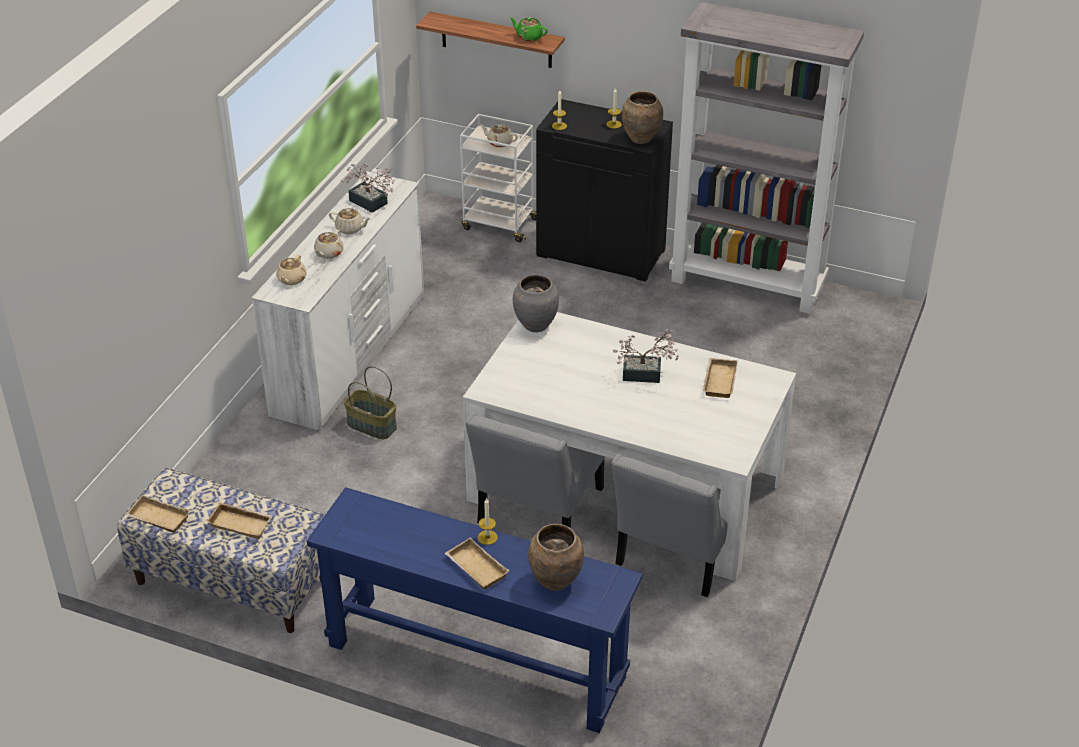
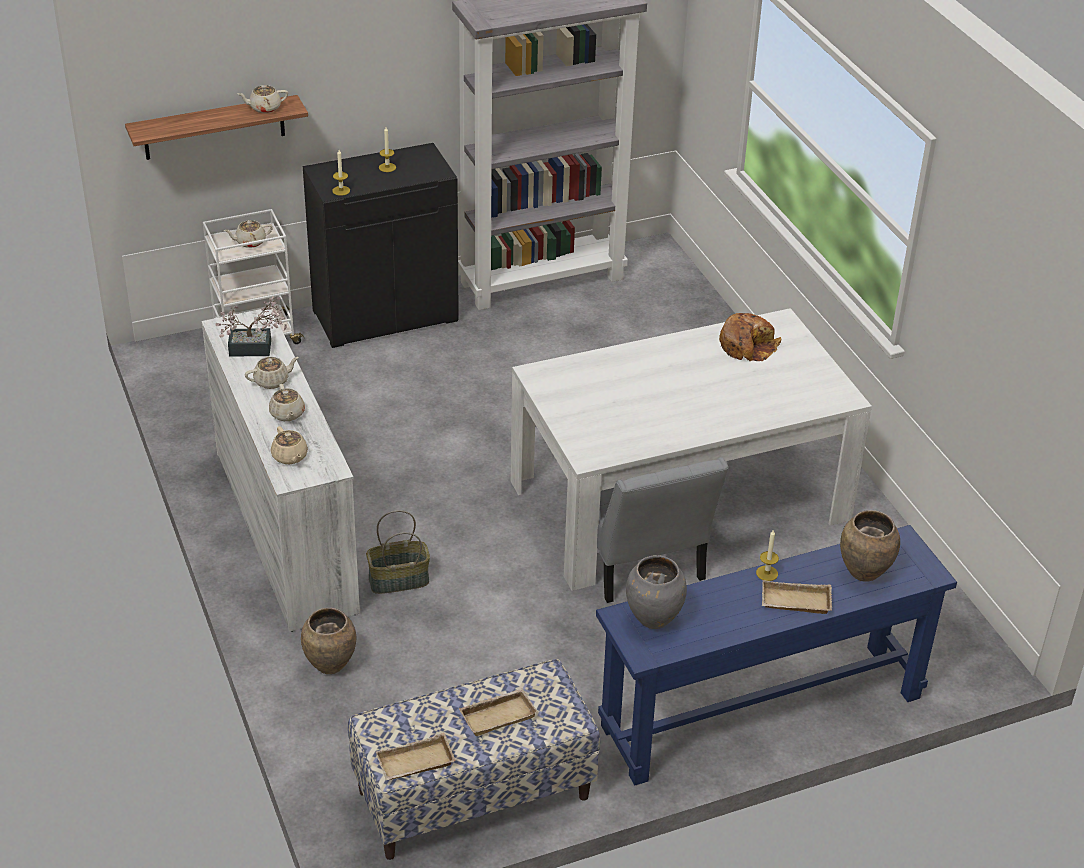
camera: 45 degrees left, 0 degrees up
green teapot [509,17,548,41] -> beige teapot [237,85,288,113]
grey vase [513,274,559,333] -> grey vase moved to [626,555,687,629]
grey chair [612,454,752,597] -> none
potted plant [613,328,679,383] -> none
brown vase [622,91,663,144] -> brown vase moved to [301,608,356,674]
beige tray [703,358,738,398] -> bread [719,313,781,361]

